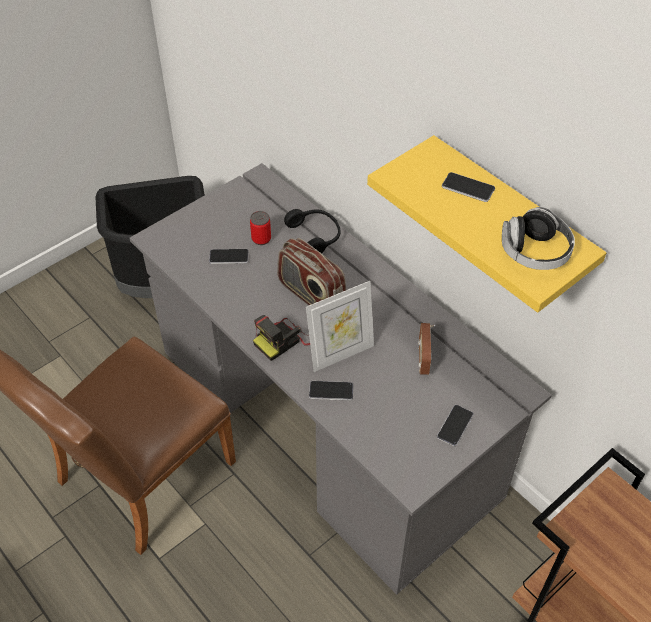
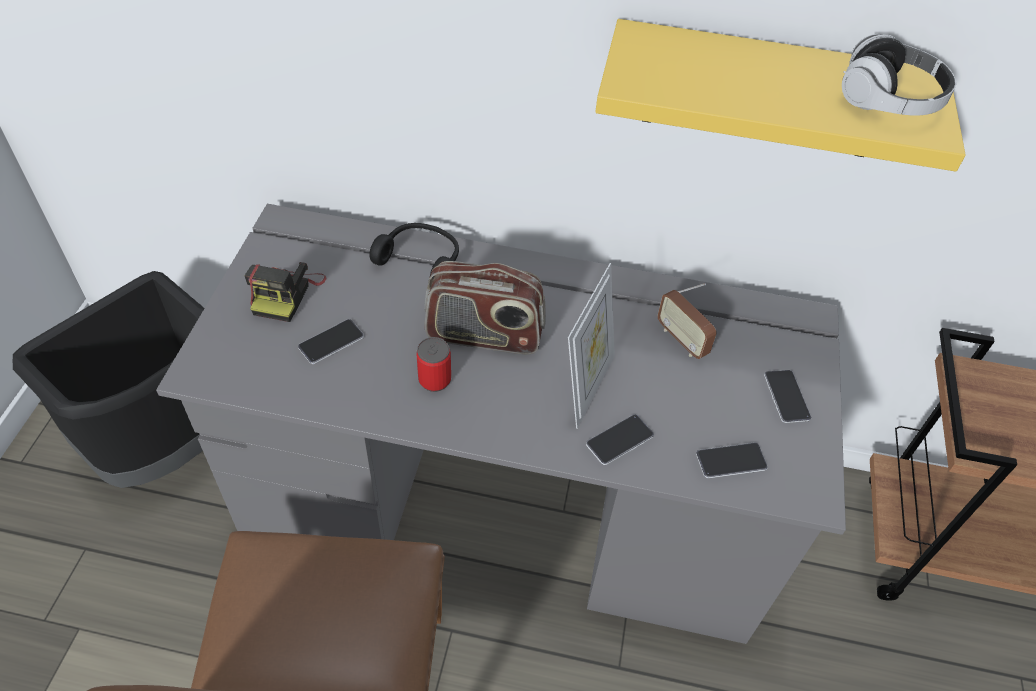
camera: 40 degrees left, 0 degrees up
can [250,211,271,245] -> can moved to [416,337,451,392]
camera [253,315,310,361] -> camera moved to [245,262,326,322]
phone [442,172,495,202] -> phone moved to [696,443,768,478]

